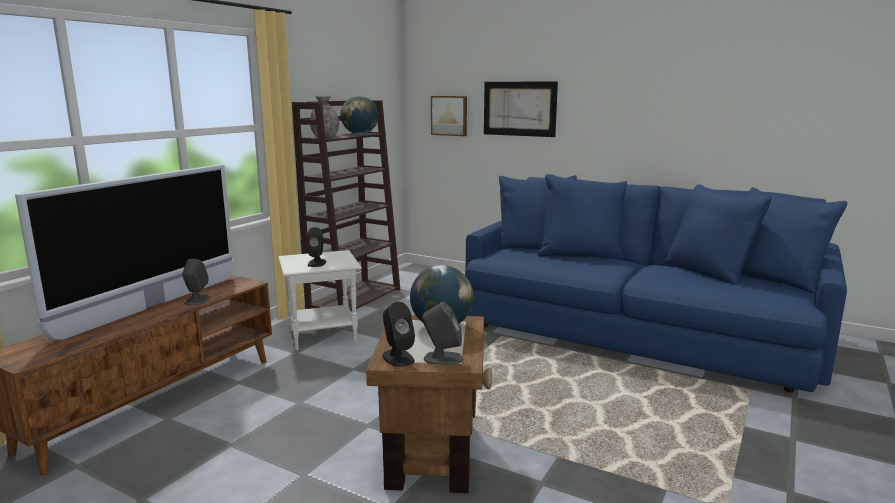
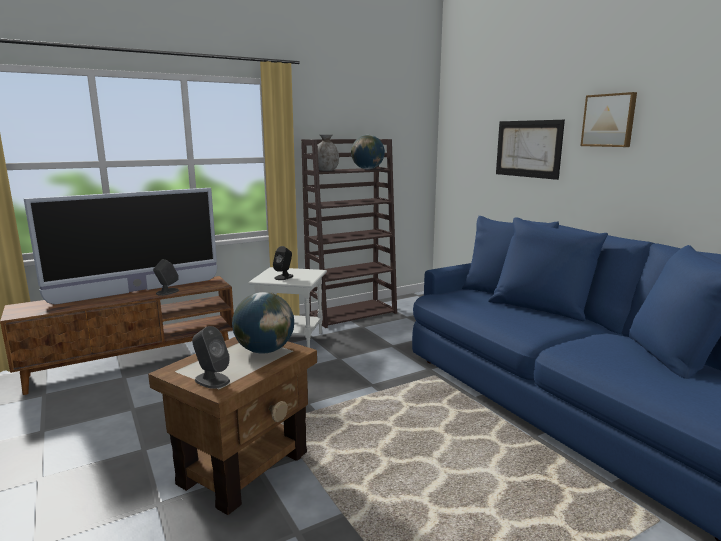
camera: 30 degrees right, 0 degrees up
black speaker [382,302,415,367] -> none
picture [431,96,467,136] -> picture moved to [581,92,637,147]

